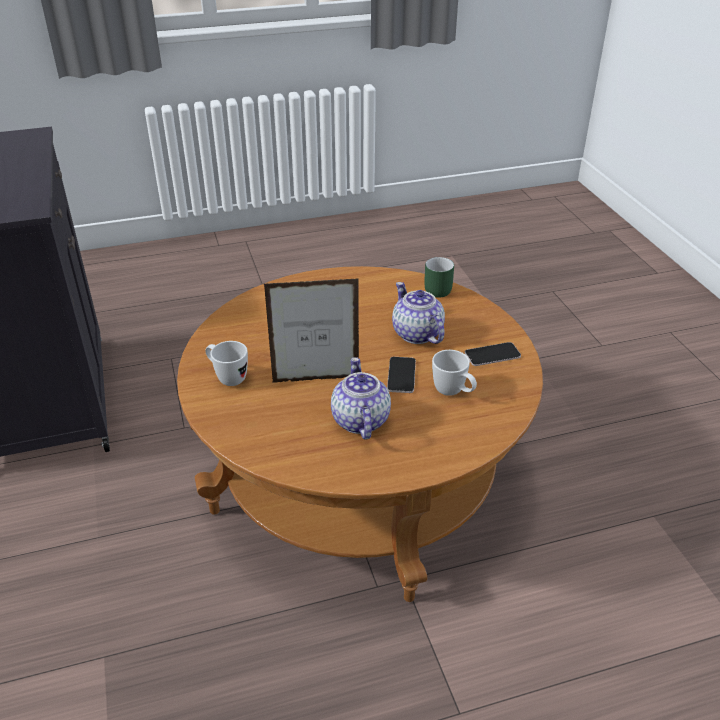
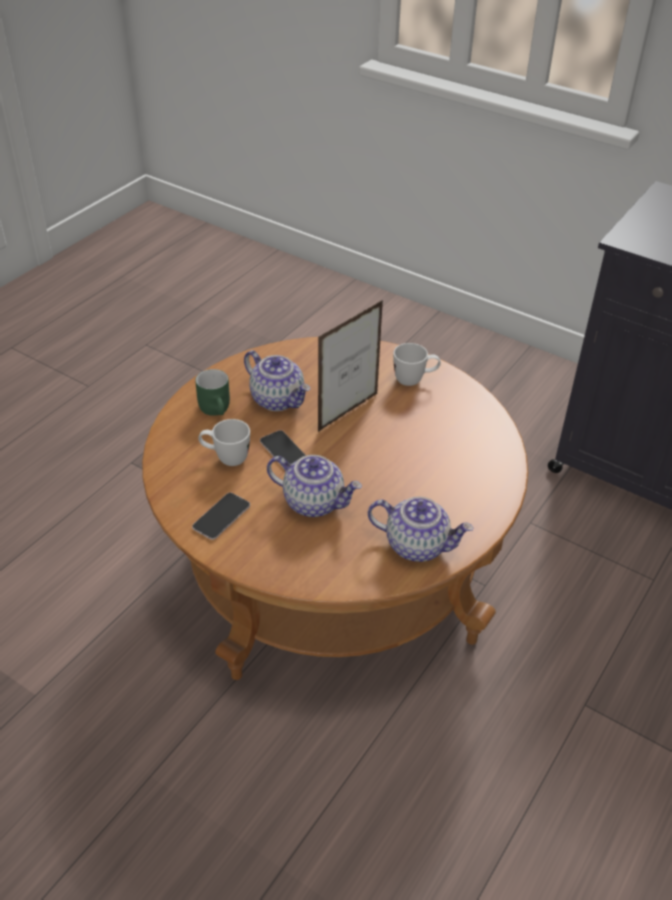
camera: 140 degrees right, 5 degrees up
green mug [424,257,454,298] -> green mug moved to [195,369,230,416]
none -> teapot [368,496,473,562]

